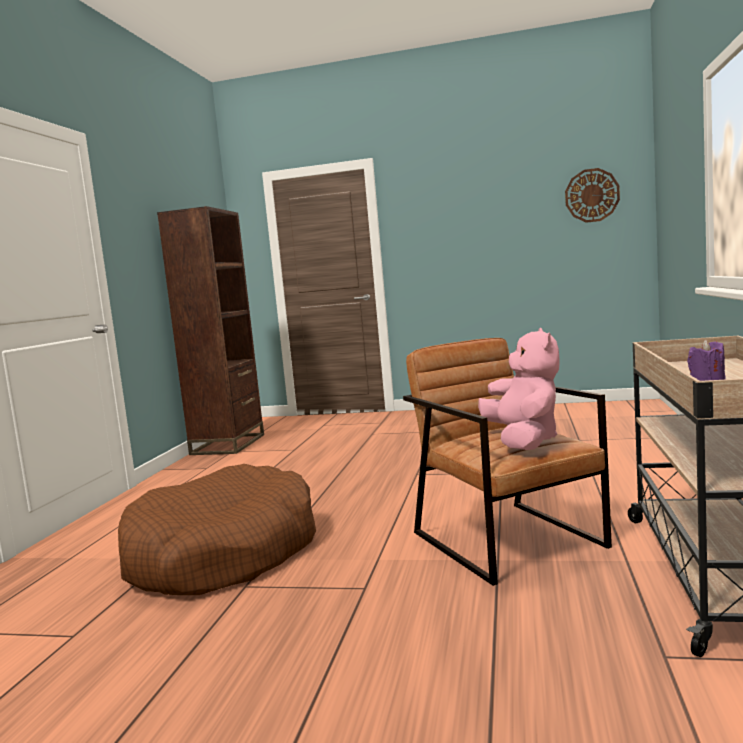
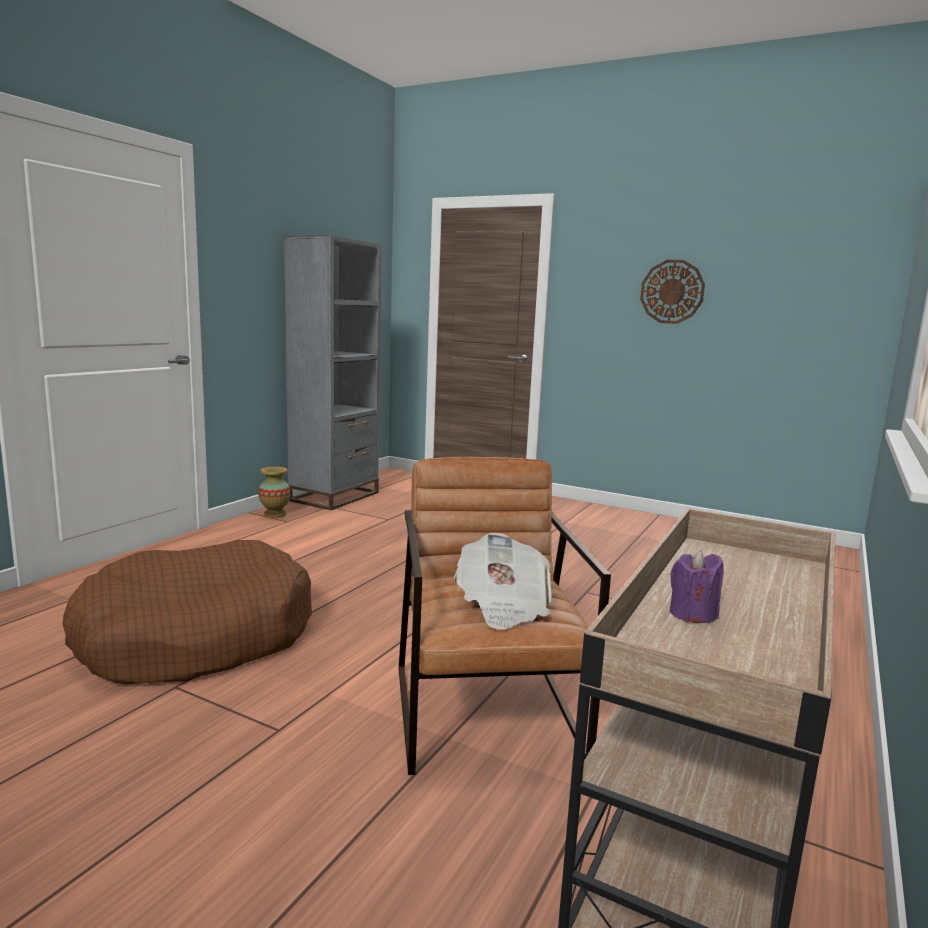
camera: 15 degrees right, 5 degrees up
brown bookcase [157,206,264,455] -> grey bookcase [284,235,382,510]
pink plush toy [478,328,560,450] -> newspaper [454,533,552,630]
wall clock [565,168,620,223] -> wall clock moved to [640,260,705,324]
none -> vase [258,467,291,518]

